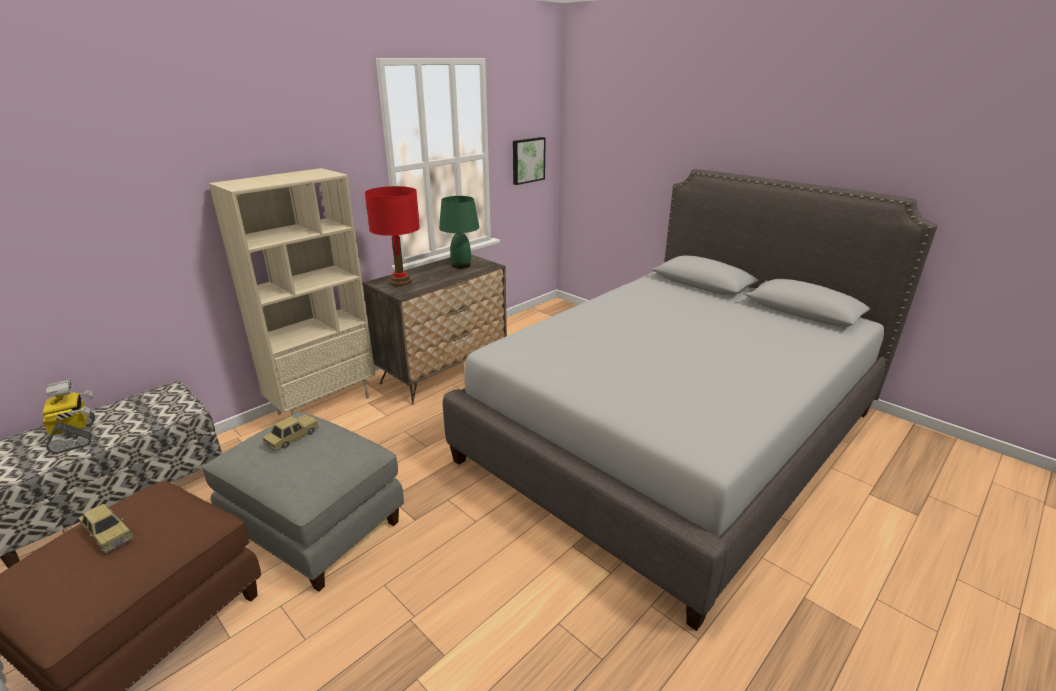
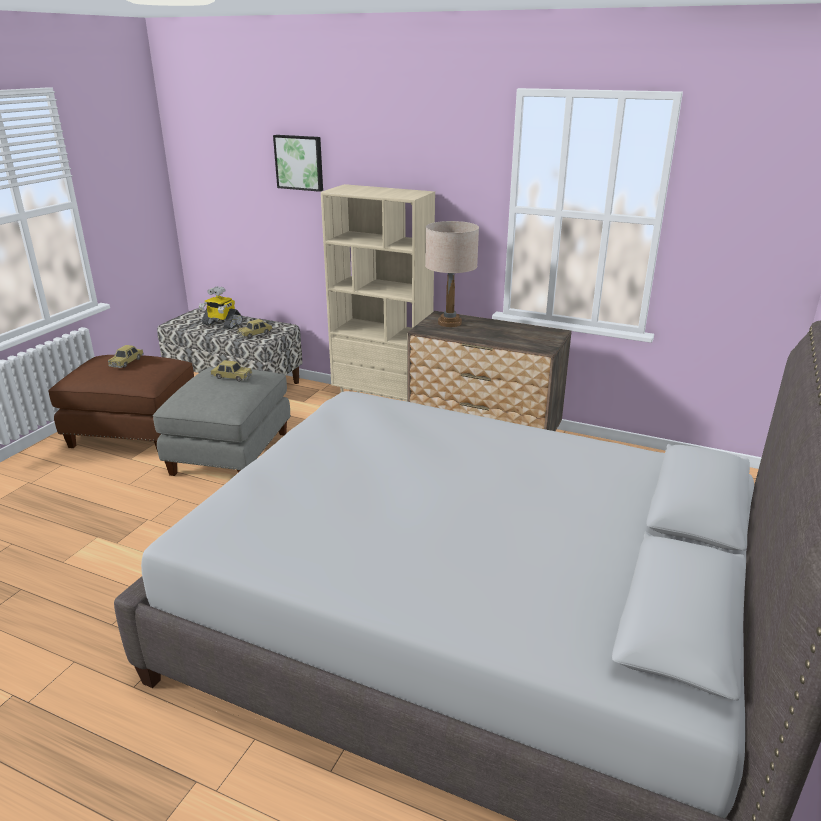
camera: 70 degrees right, 0 degrees up
toy robot [42,380,95,453] -> toy robot turned 75 degrees clockwise [199,286,243,329]
red table lamp [365,186,420,287] -> beige table lamp [425,221,479,327]
green table lamp [439,196,479,268] -> none
picture [513,137,546,185] -> picture moved to [273,135,323,192]
none -> toy car [238,319,273,338]

